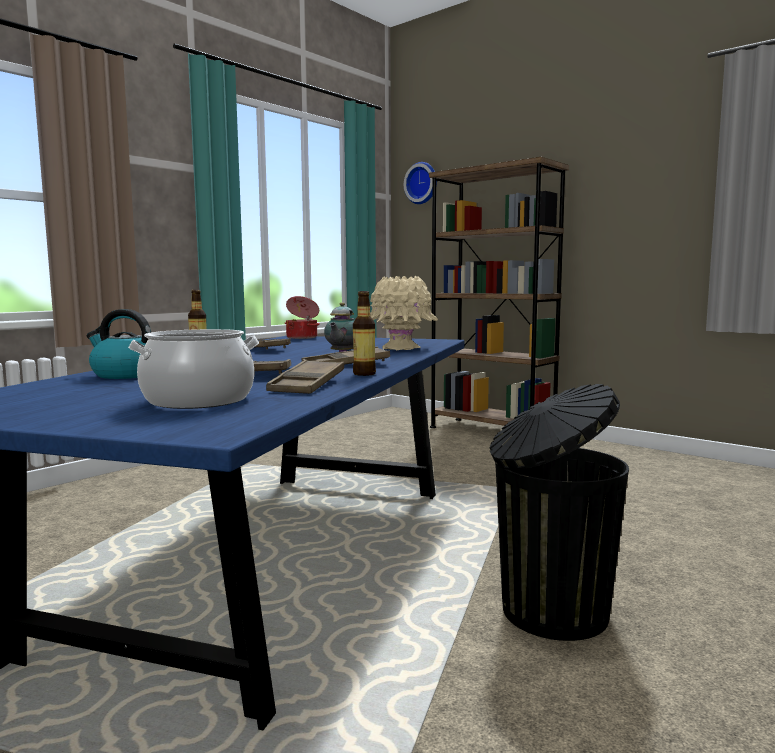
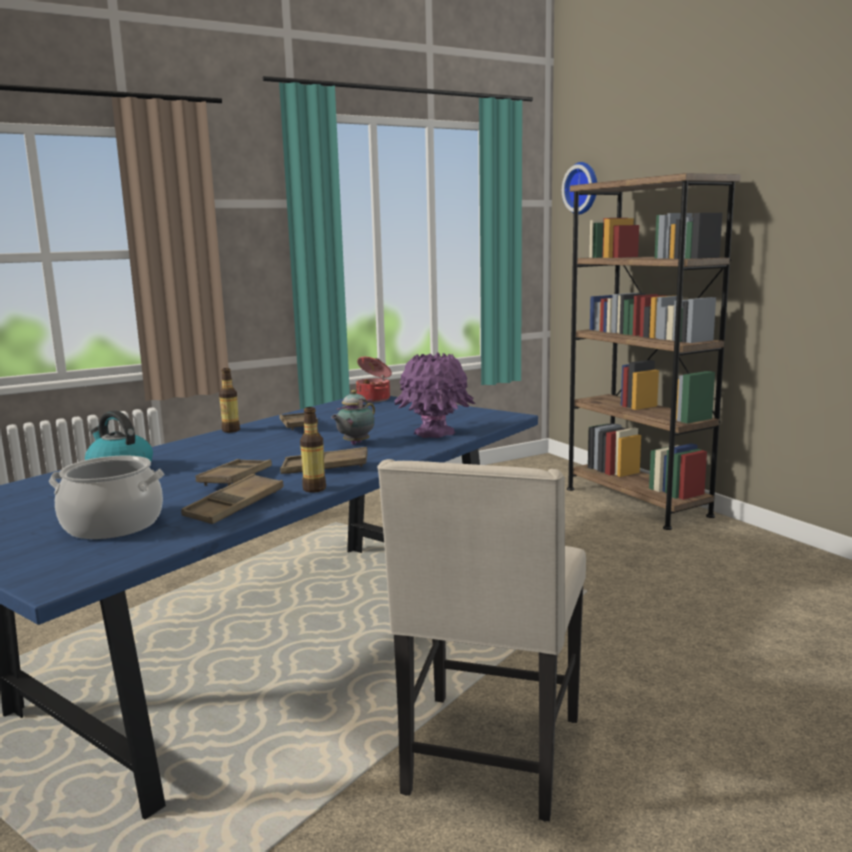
camera: 20 degrees right, 5 degrees up
beige vase [370,276,438,350] -> purple vase [394,352,475,438]
black trash can [490,384,629,641] -> beige chair [377,459,586,821]

